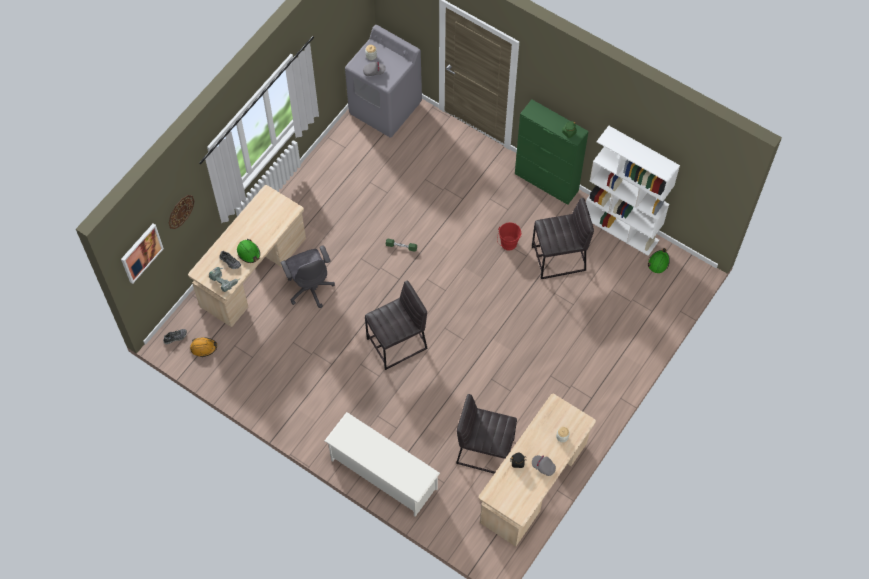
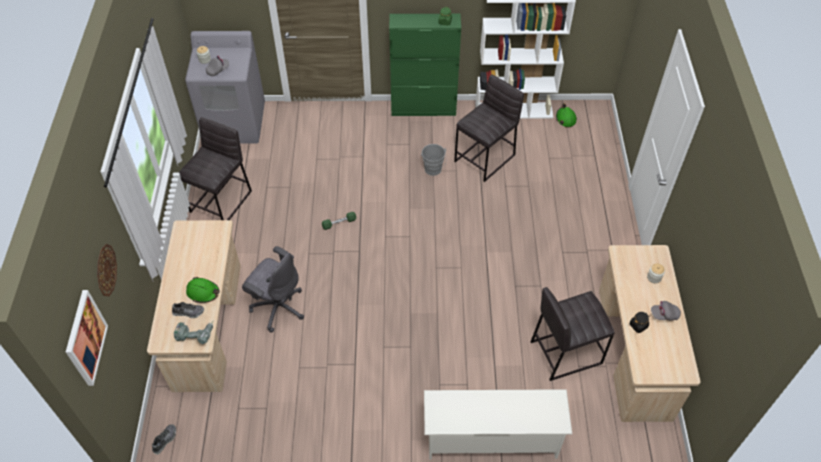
camera: 35 degrees left, 10 degrees down
orange hard hat [190,337,217,357] -> none
grey stool [365,280,428,370] -> grey stool moved to [178,117,252,220]
red bucket [497,222,522,251] -> grey bucket [421,144,446,176]

